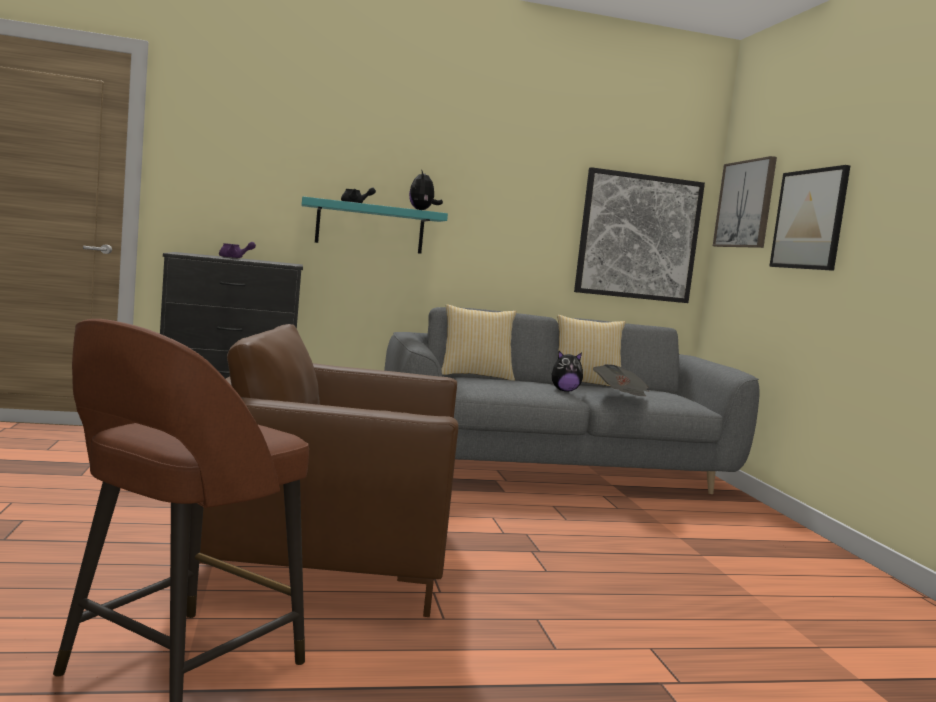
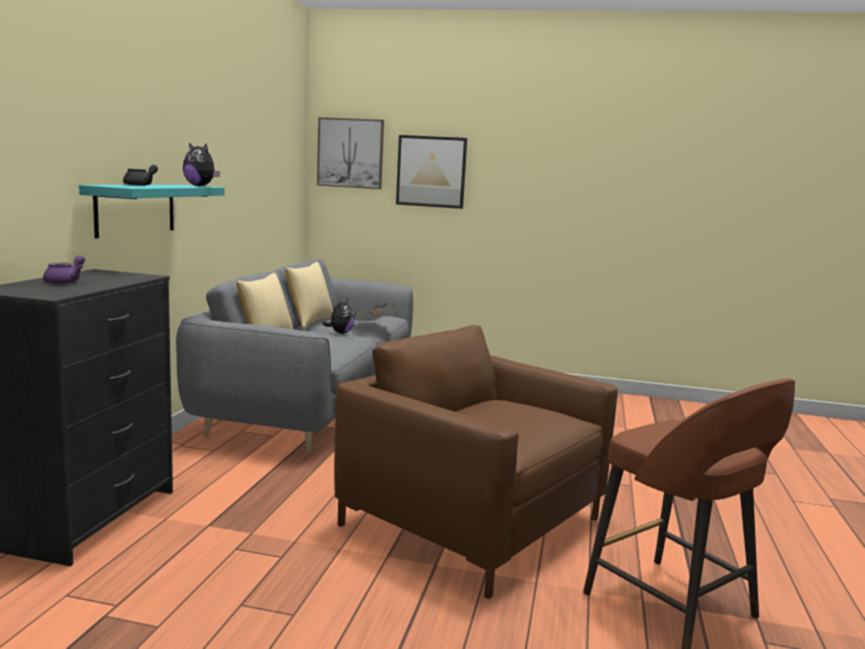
camera: 65 degrees left, 5 degrees up
brown armchair [199,324,458,617] -> brown armchair turned 105 degrees clockwise [334,325,618,599]
picture [574,167,705,303] -> none

